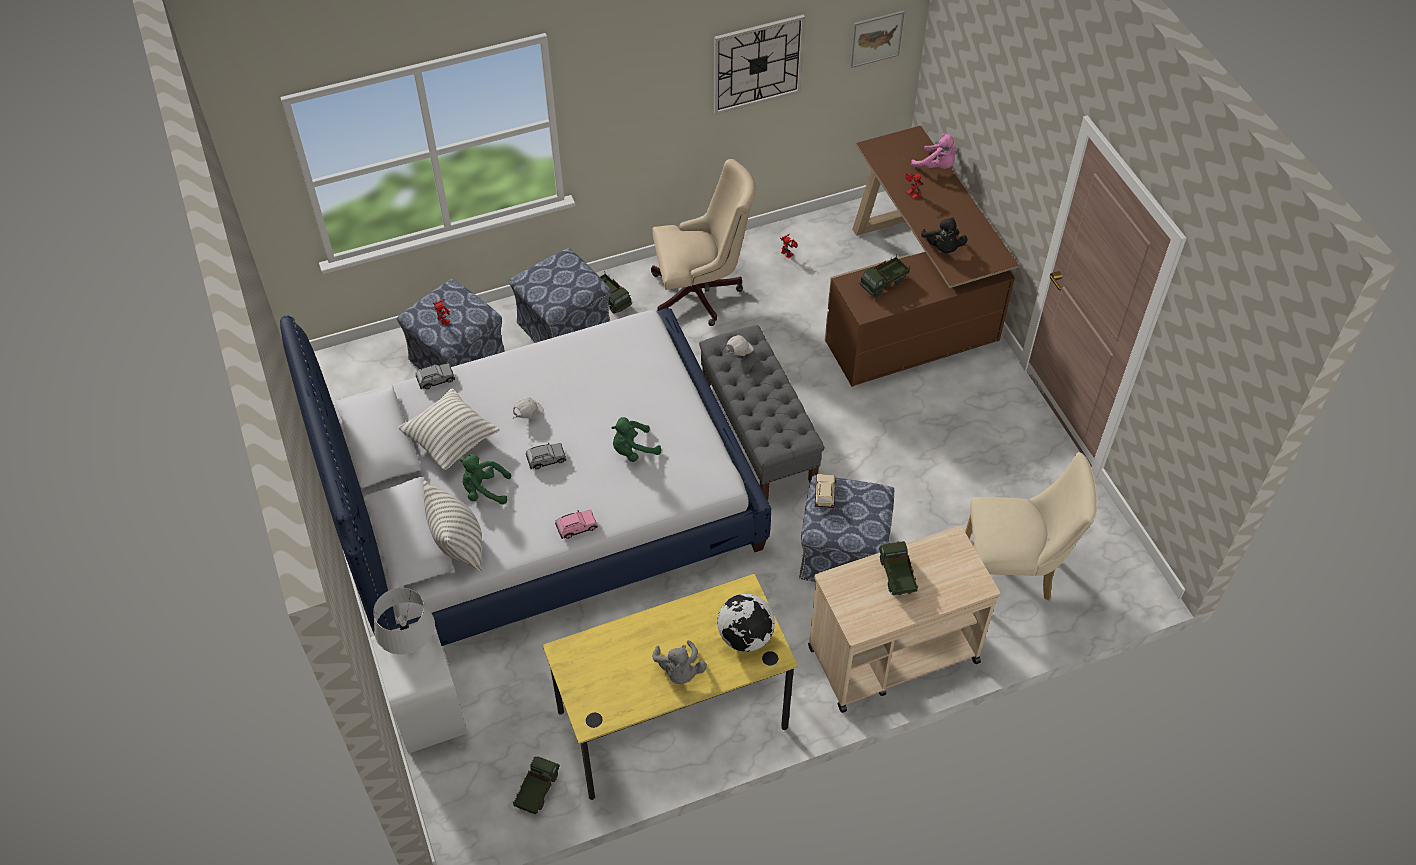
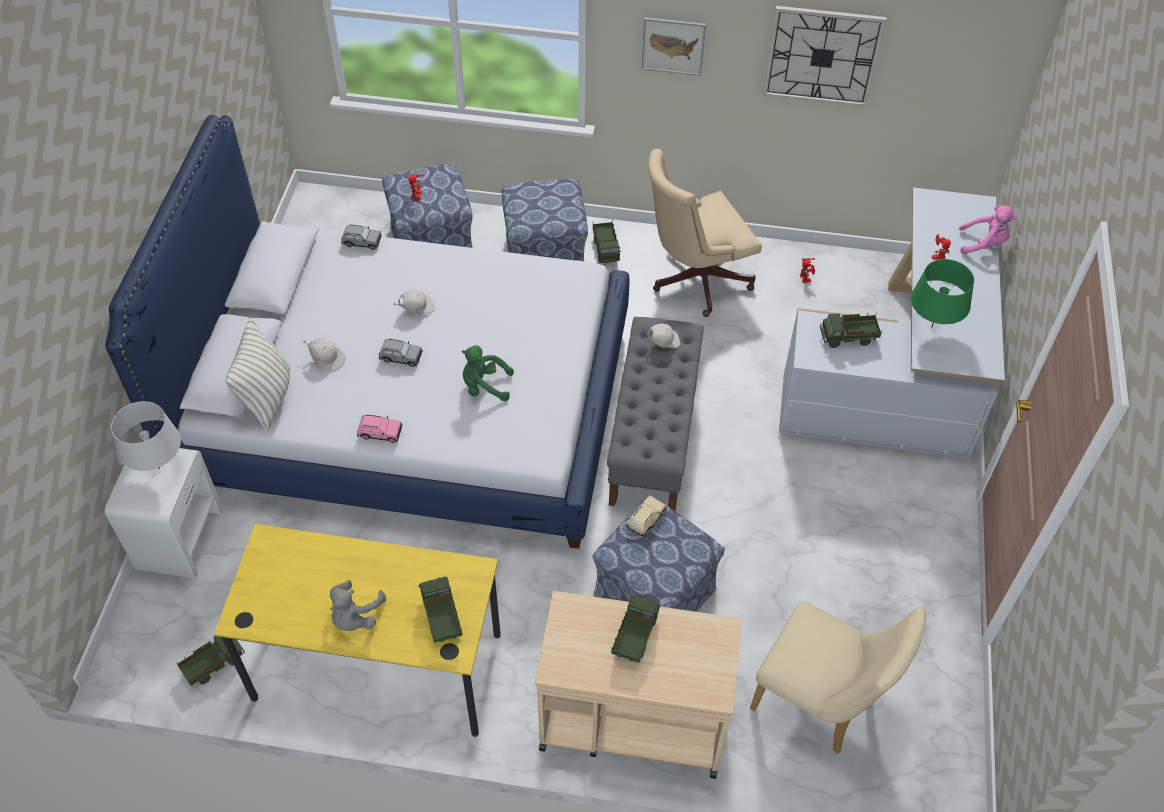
camera: 30 degrees right, 0 degrees up
pillow [398,388,500,470] -> none
green plush toy [460,454,511,504] -> white cap [304,338,346,371]
beige office chair [651,159,756,326] -> beige office chair turned 135 degrees clockwise [648,149,762,317]
globe [717,594,775,652] -> toy truck [418,576,463,643]
brown desk [825,126,1019,387] -> white desk [779,187,1005,459]
picture [850,11,905,68] -> picture moved to [641,17,706,76]
pink plush toy [911,133,956,168] -> pink plush toy turned 60 degrees counterclockwise [959,205,1017,254]
black plush toy [921,217,967,253] -> green table lamp [911,259,974,328]

